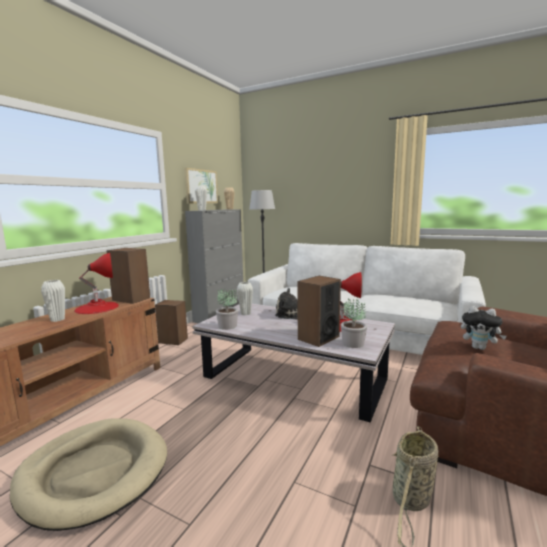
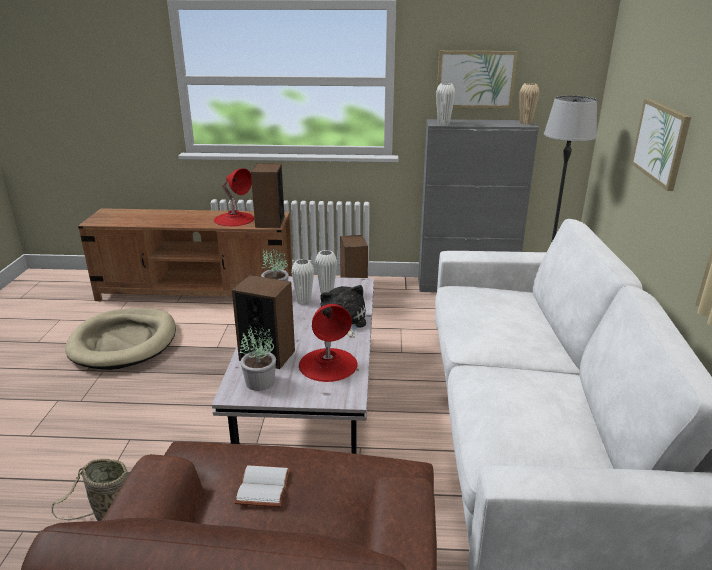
camera: 65 degrees right, 15 degrees up
white vase [41,280,65,322] -> white vase moved to [291,259,314,305]
plush toy [461,306,507,350] -> white book [234,465,290,507]
none -> picture [631,99,691,191]

